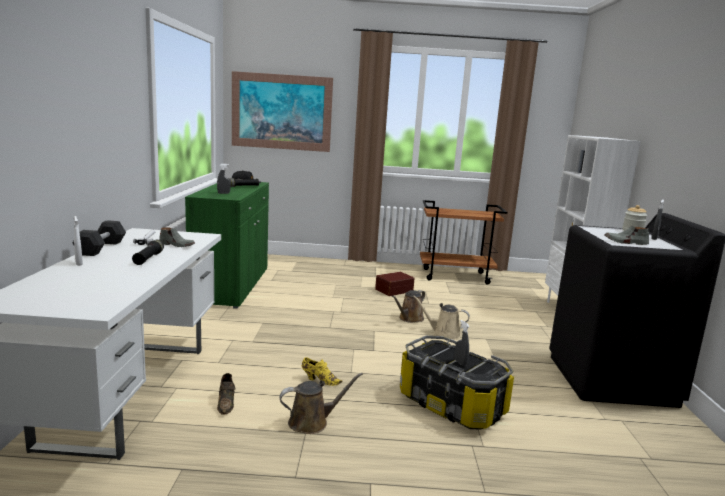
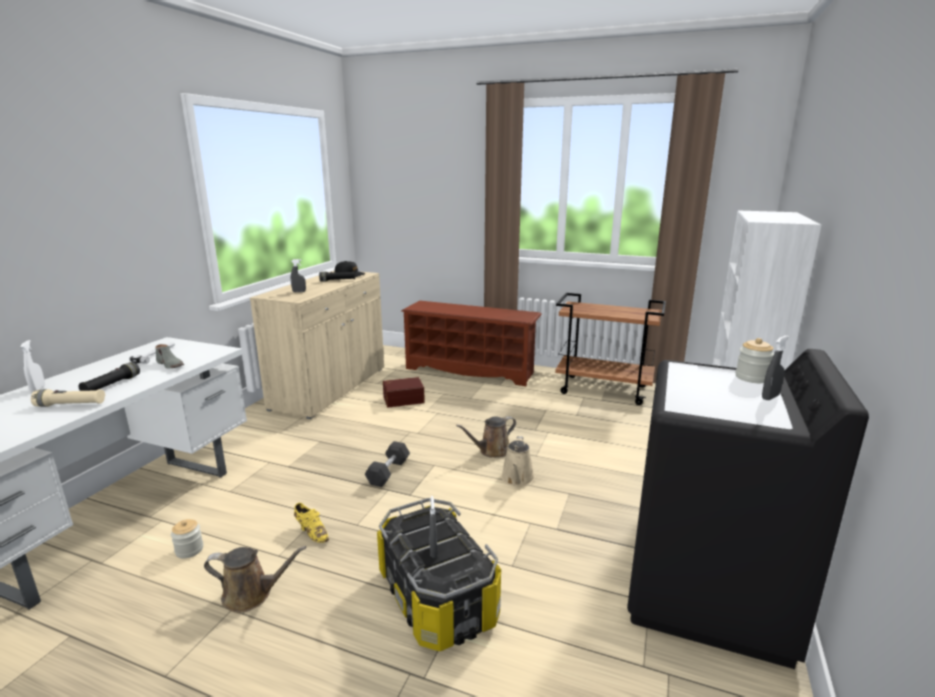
camera: 20 degrees right, 5 degrees up
black dumbbell [72,220,126,256] -> black dumbbell moved to [365,441,410,487]
green cabinet [185,182,269,309] -> beige cabinet [250,270,384,419]
brown shoe [217,373,236,415] -> jar [171,519,203,558]
picture [232,71,333,152] -> none
brown storage box [375,272,415,296] -> brown storage box moved to [383,377,425,407]
beige watering can [413,296,470,340] -> beige watering can turned 120 degrees counterclockwise [501,436,535,486]
grey shoe [604,225,649,245] -> none
none -> beige flashlight [31,389,105,407]
none -> brown shoe rack [402,301,542,386]

